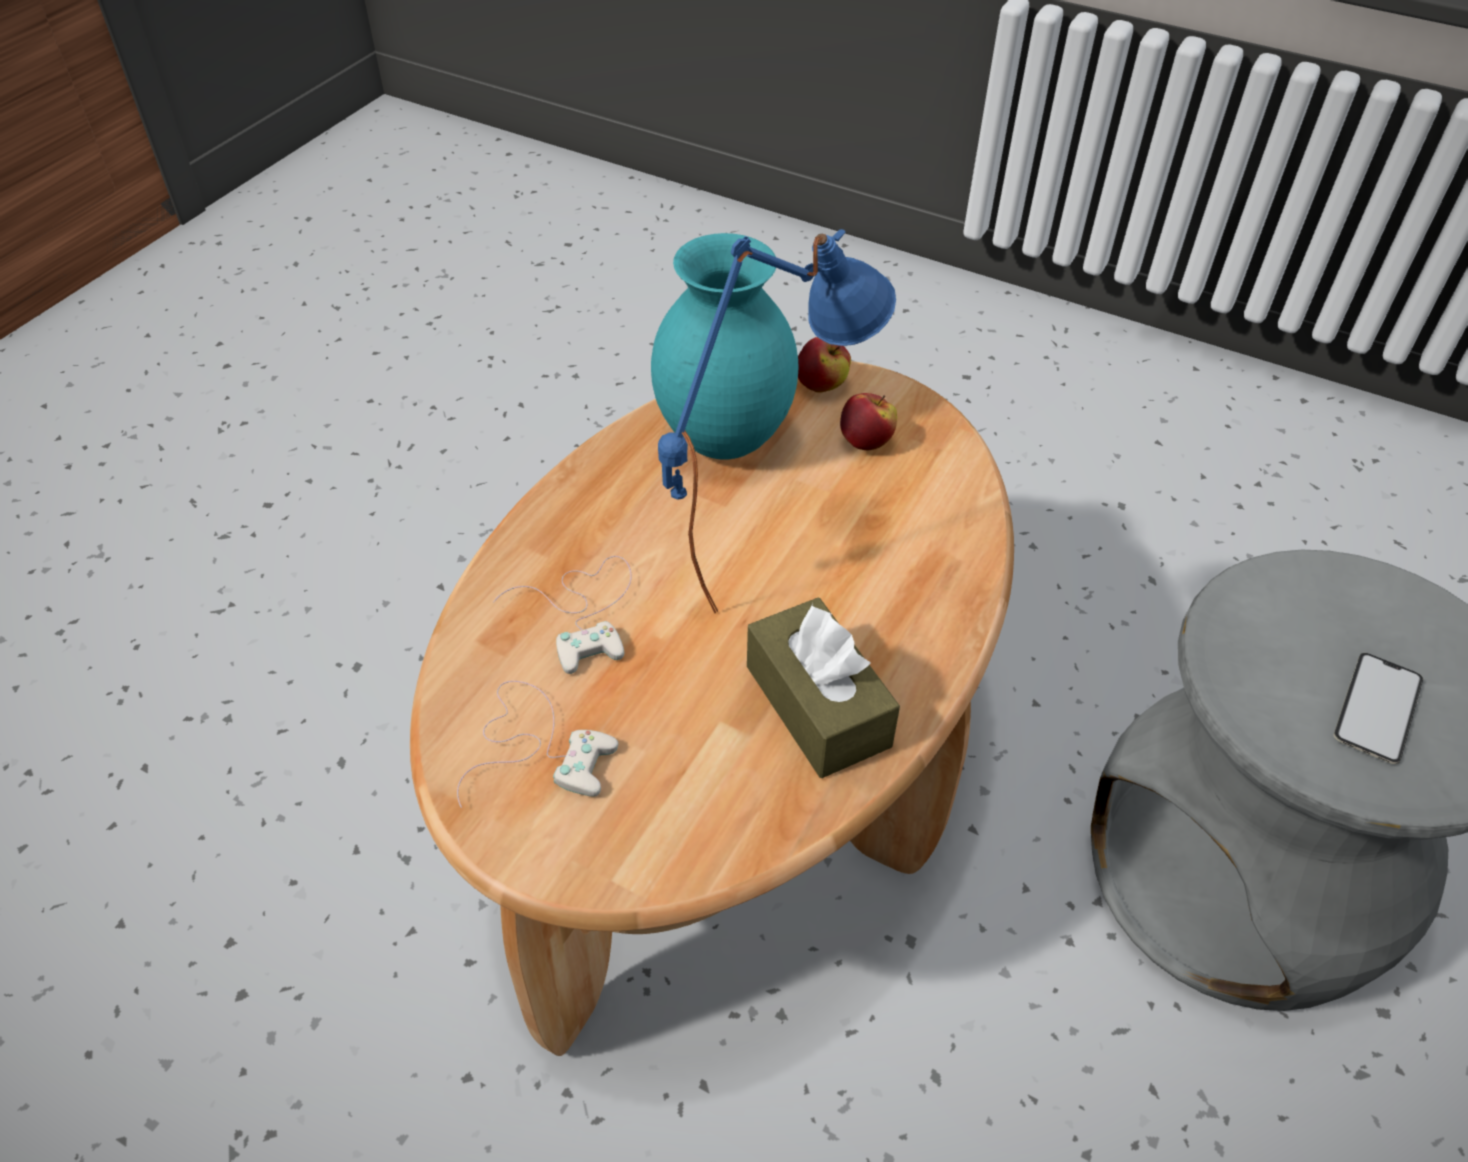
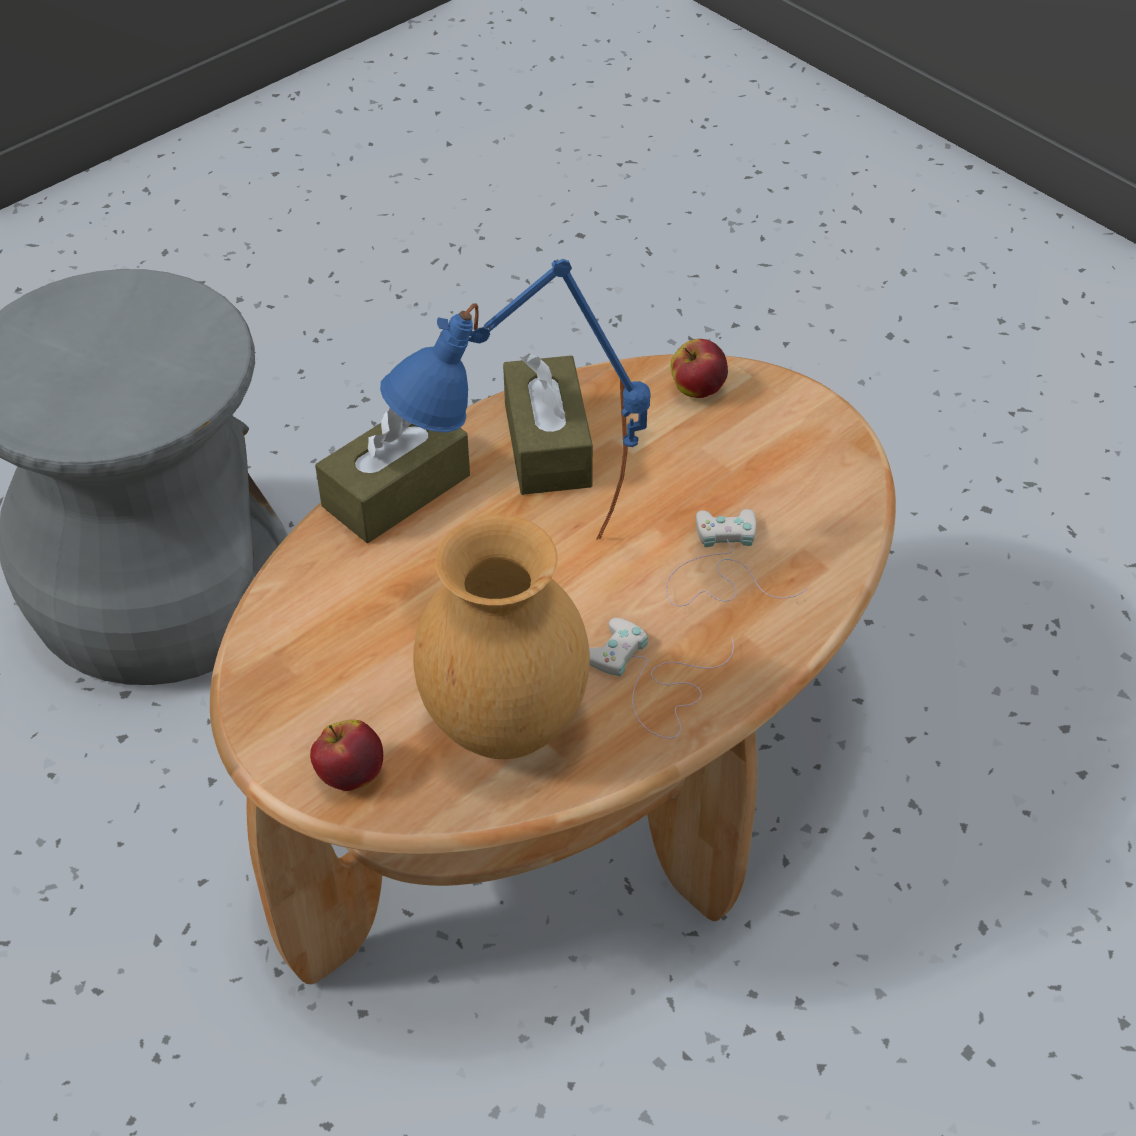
camera: 160 degrees left, 0 degrees up
white game controller [457,681,618,808] -> white game controller moved to [589,618,734,738]
turquoise vase [651,233,798,460] -> brown vase [413,515,590,759]
apple [840,393,897,450] -> apple moved to [671,339,728,398]
phone [1333,653,1423,764] -> none
none -> brown tissue box [315,408,470,543]

